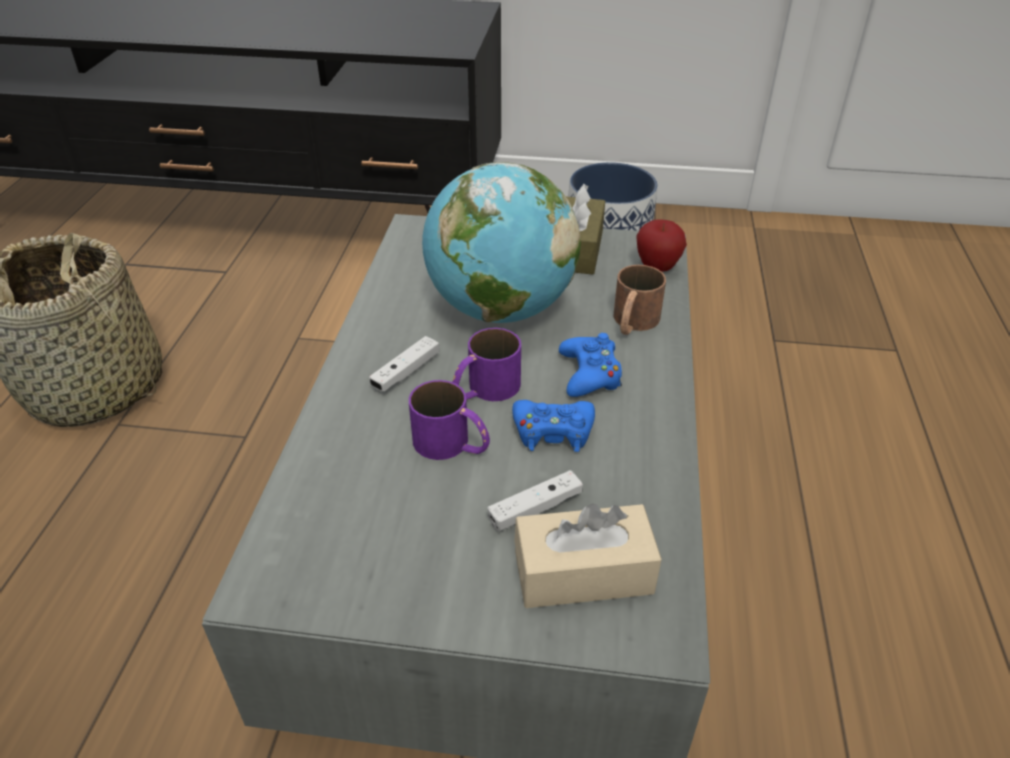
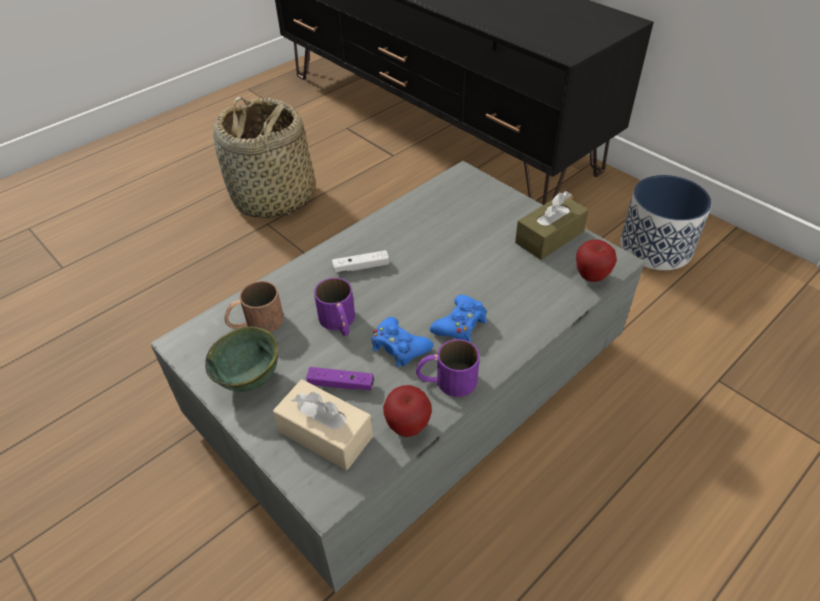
camera: 40 degrees right, 5 degrees up
globe [422,162,581,323] -> none
purple mug [452,328,521,401] -> purple mug moved to [416,339,480,397]
white game controller [488,470,583,532] -> purple game controller [306,367,374,391]
brown mug [614,265,666,335] -> brown mug moved to [225,281,284,332]
none -> green bowl [205,326,278,392]
none -> apple [383,385,432,437]

